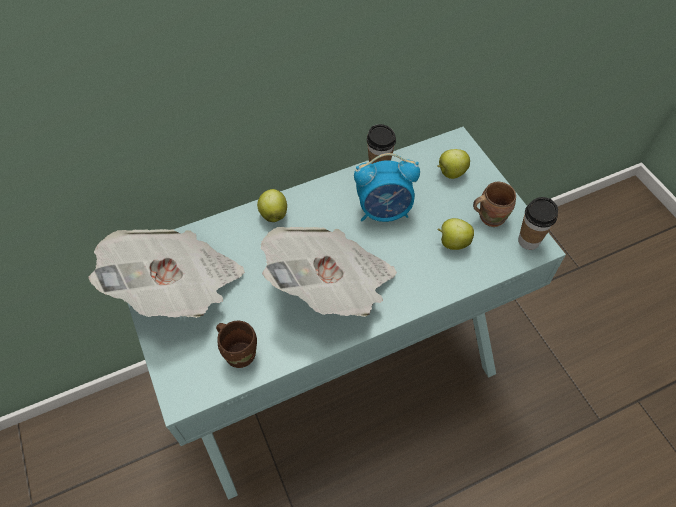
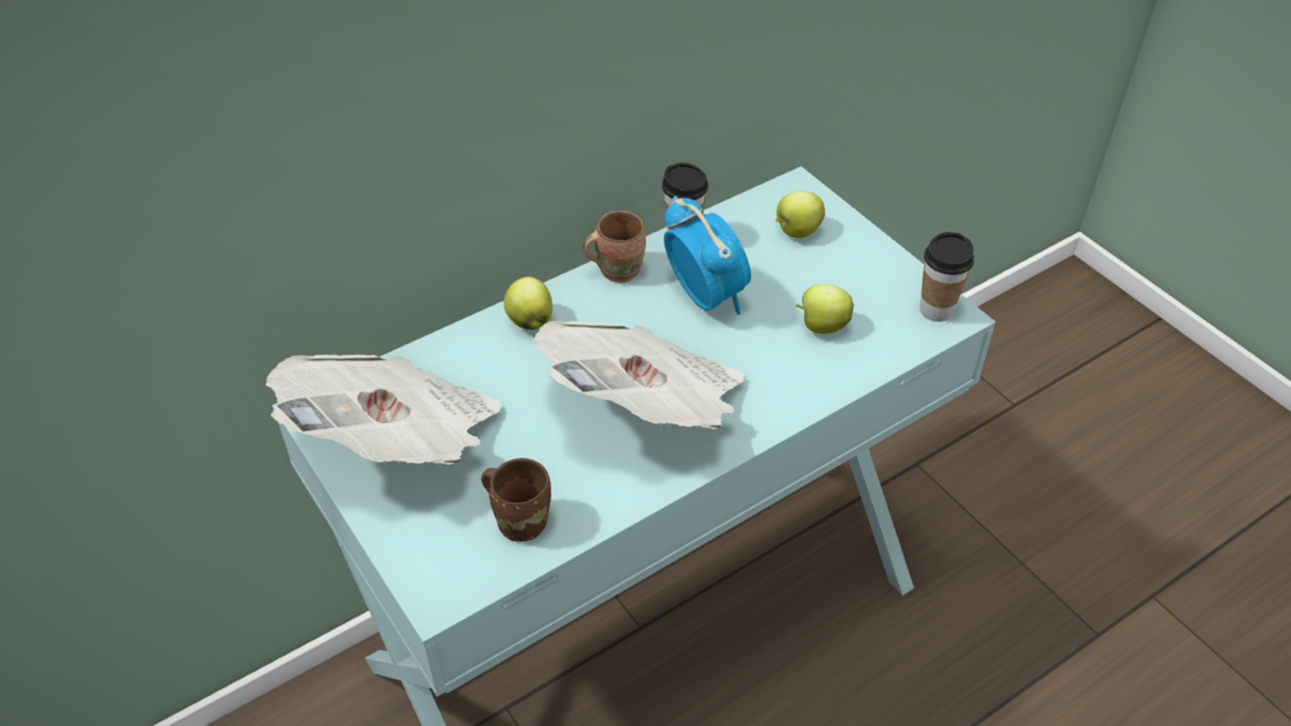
camera: 10 degrees left, 10 degrees down
alarm clock [354,153,420,222] -> alarm clock turned 105 degrees counterclockwise [664,196,751,315]
brown mug [473,182,516,227] -> brown mug moved to [583,210,646,283]

